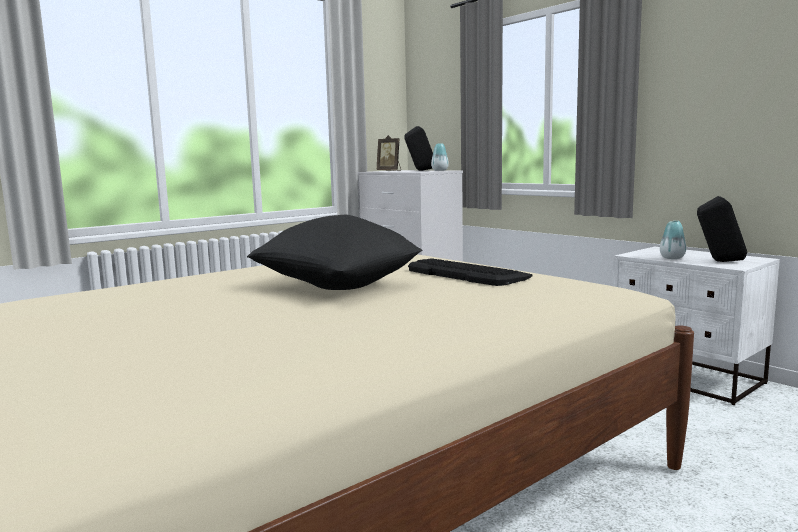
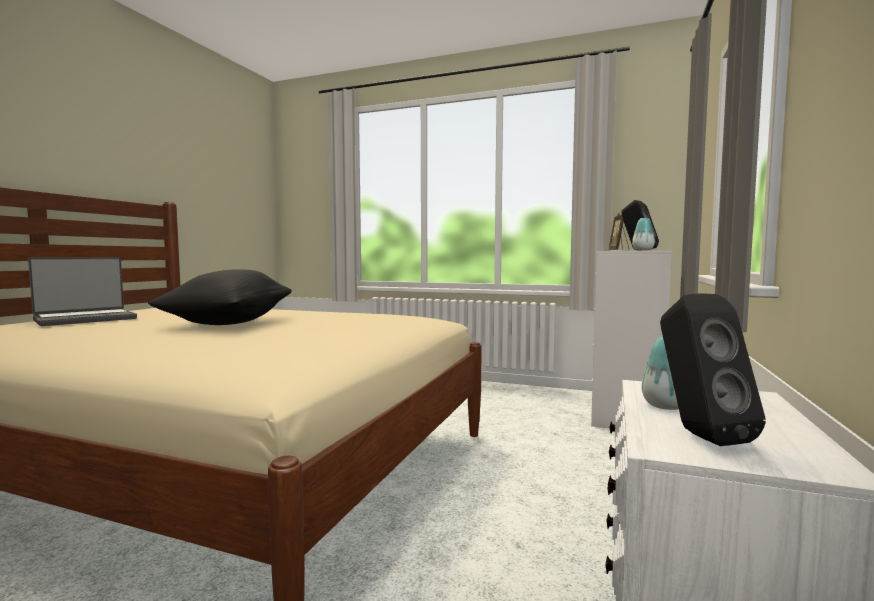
camera: 60 degrees right, 5 degrees down
keyboard [408,258,533,286] -> none
none -> laptop [28,257,137,326]

